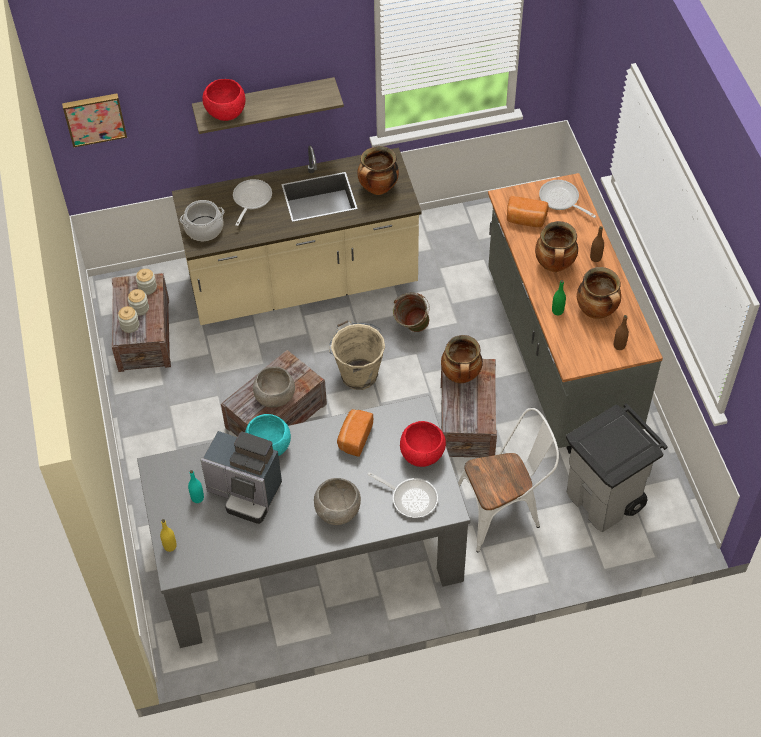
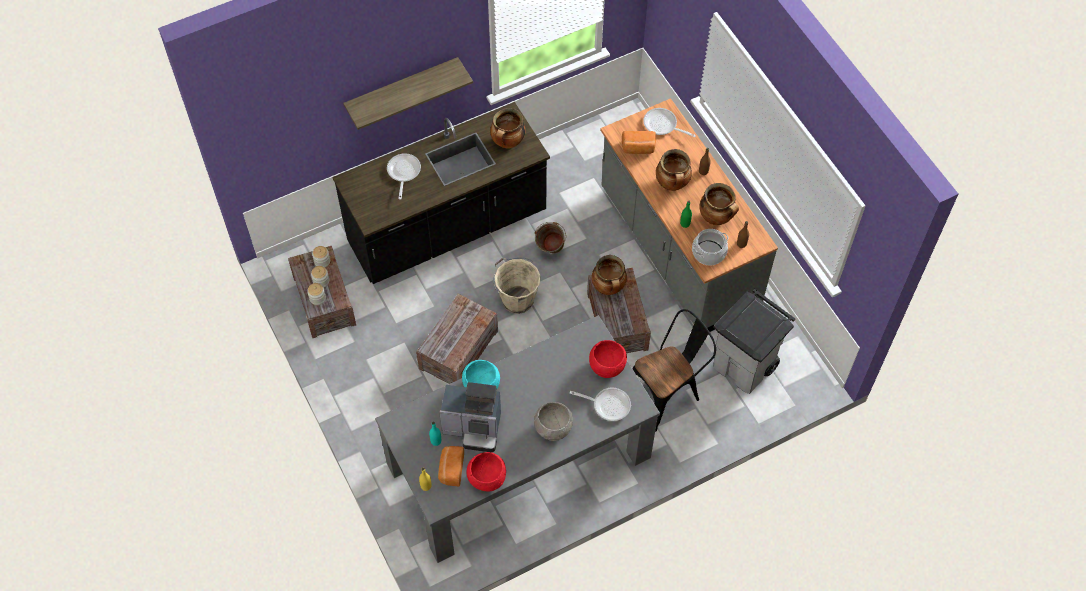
camera: 15 degrees left, 5 degrees up
picture [62,94,127,148] -> none
beige counter [172,146,422,325] -> black counter [332,102,550,284]
cooking pot [180,200,224,241] -> cooking pot moved to [692,229,728,266]
red bowl [202,79,245,121] -> red bowl moved to [466,452,506,492]
grey bowl [253,366,295,408] -> none
bread [337,409,373,457] -> bread moved to [438,446,464,487]
white chair [458,408,559,552] -> black chair [633,309,716,432]

